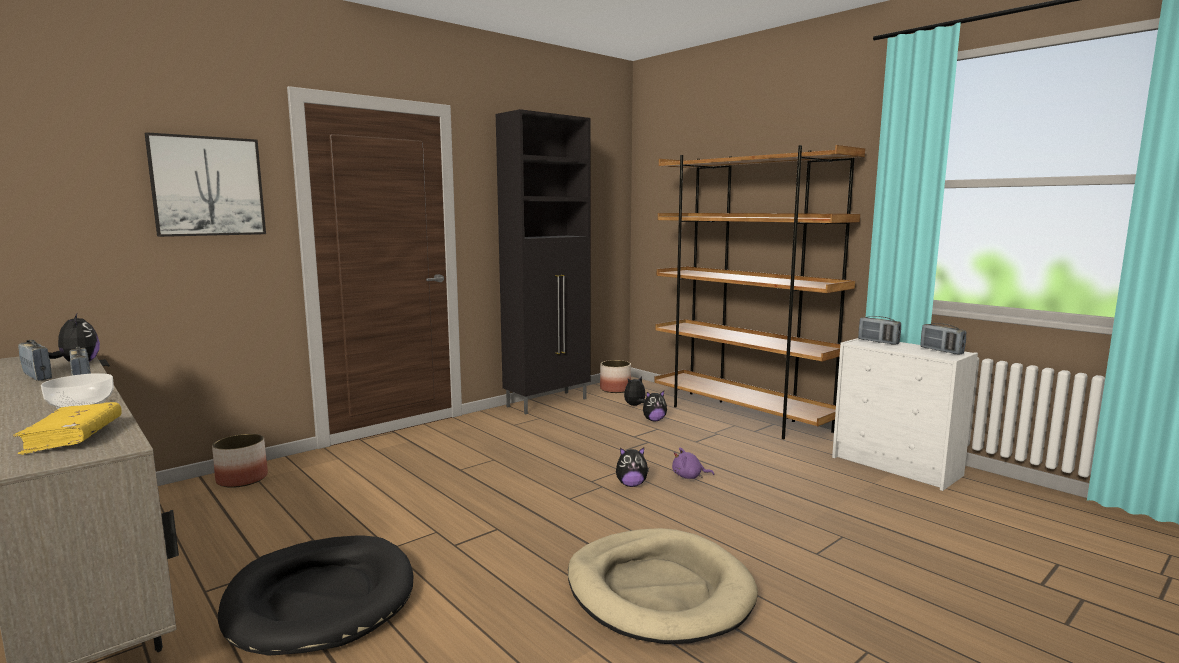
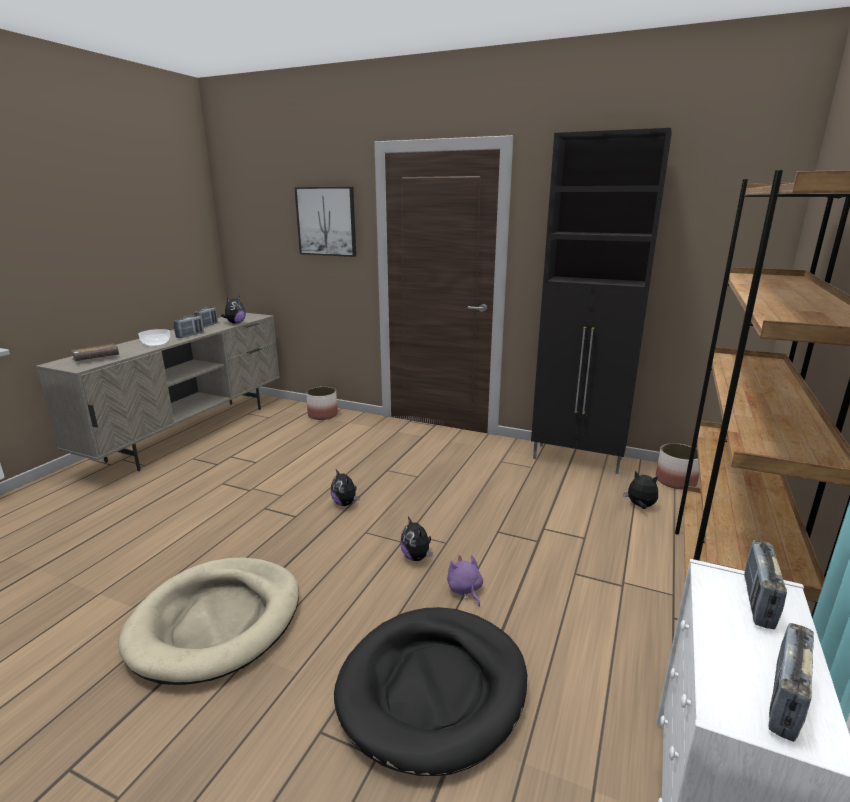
camera: 65 degrees right, 10 degrees up
yellow book [13,402,122,455] -> brown book [70,344,119,361]
black dog bed [218,536,413,656] -> black dog bed moved to [334,607,527,776]
plush toy [643,391,667,421] -> plush toy moved to [331,469,359,506]

